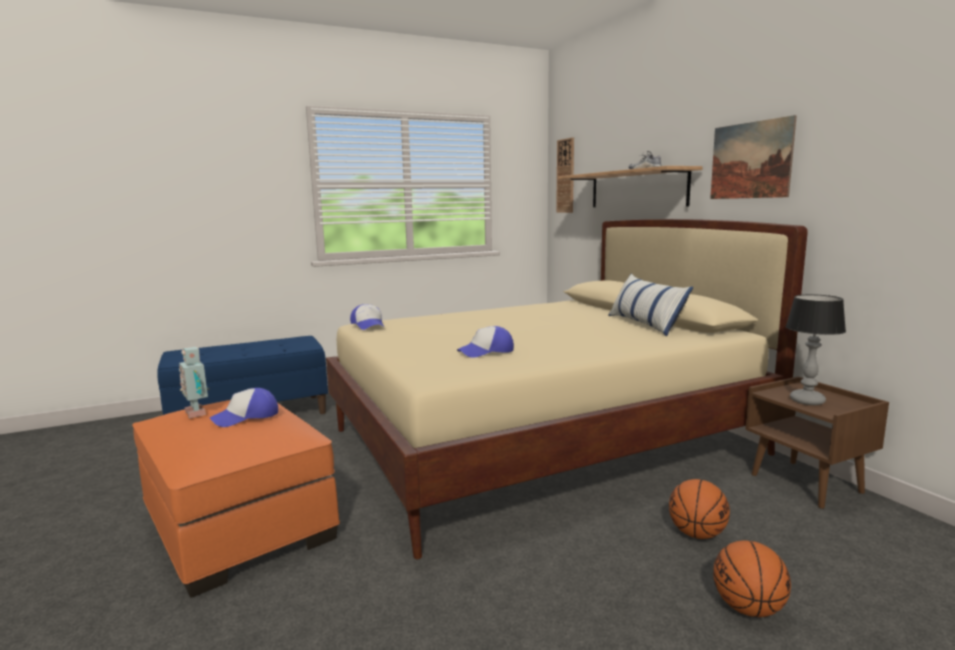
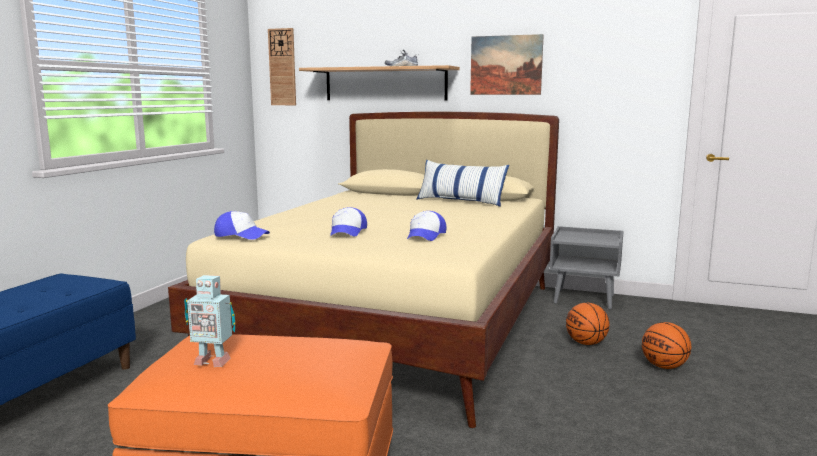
camera: 45 degrees left, 0 degrees up
cap [210,388,278,427] -> cap moved to [330,207,367,237]
brown nightstand [745,377,889,509] -> grey nightstand [549,226,624,309]
table lamp [786,294,846,405] -> none

